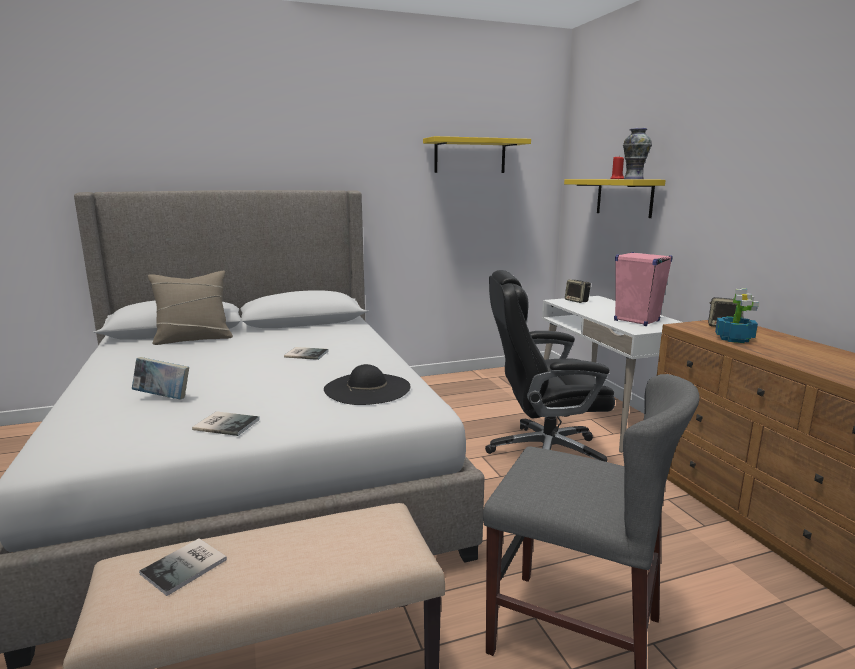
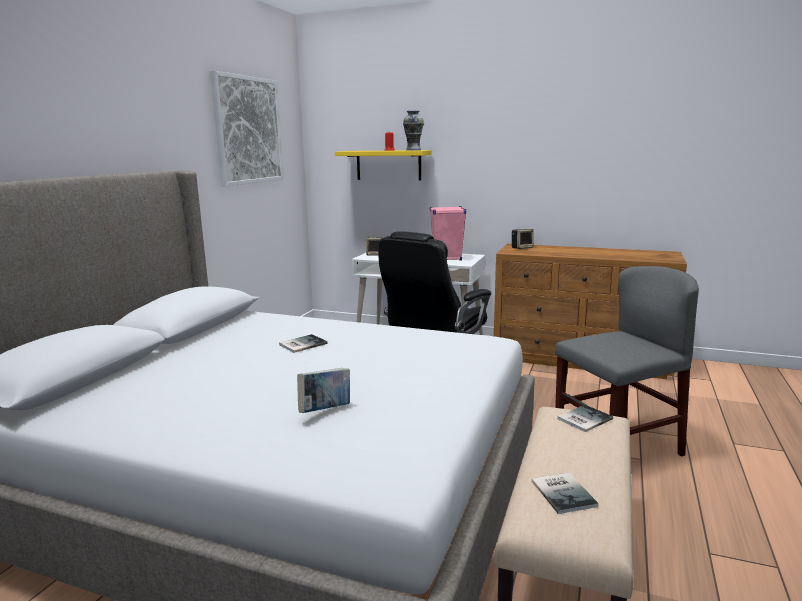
camera: 50 degrees left, 0 degrees up
beige pillow [148,271,233,345] -> none
book [192,411,260,436] -> book moved to [557,405,613,432]
black hat [324,364,410,405] -> none
yellow shelf [423,136,531,173] -> picture [210,71,283,187]
potted plant [715,288,759,343] -> none

